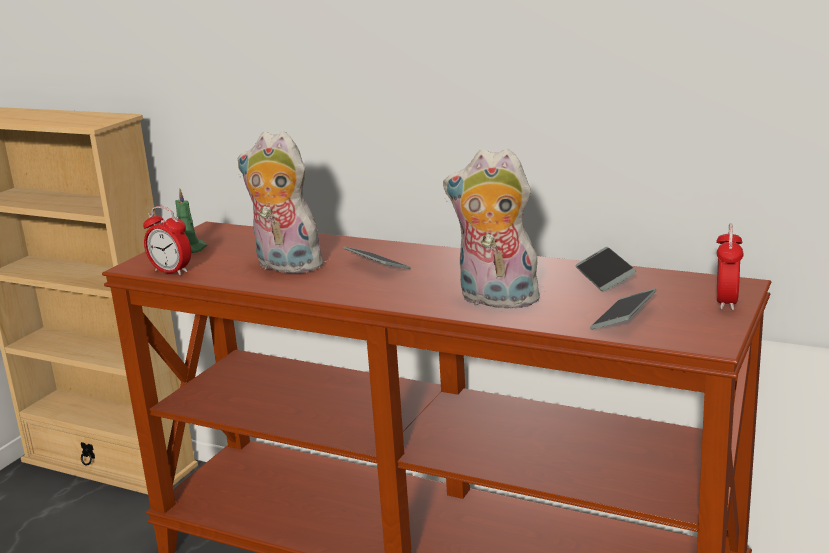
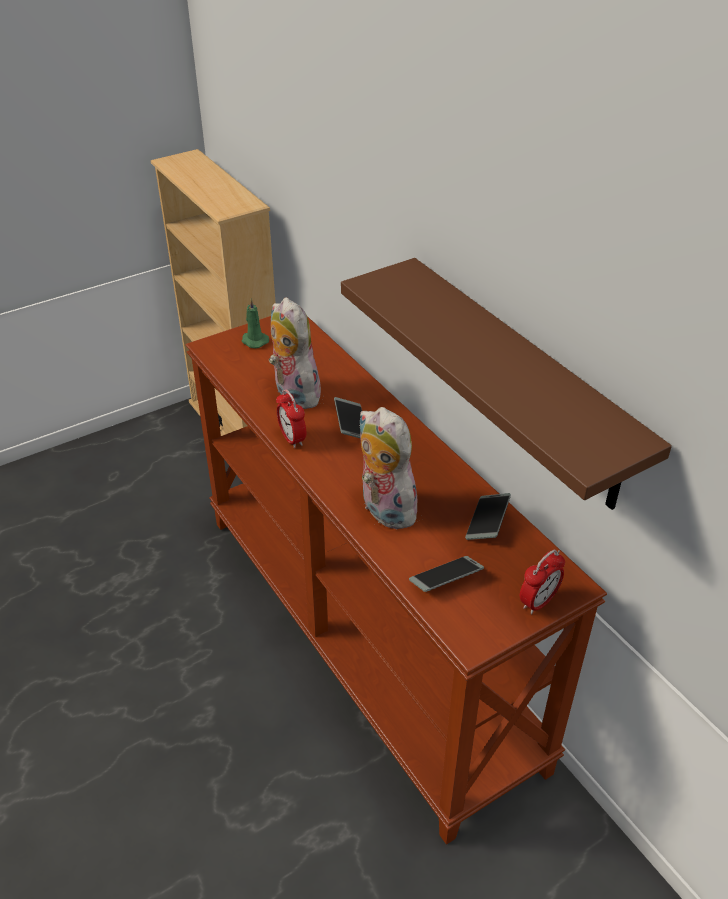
camera: 30 degrees right, 20 degrees up
alarm clock [143,206,191,276] -> alarm clock moved to [276,390,306,448]
none -> brown shelf [341,258,672,510]

